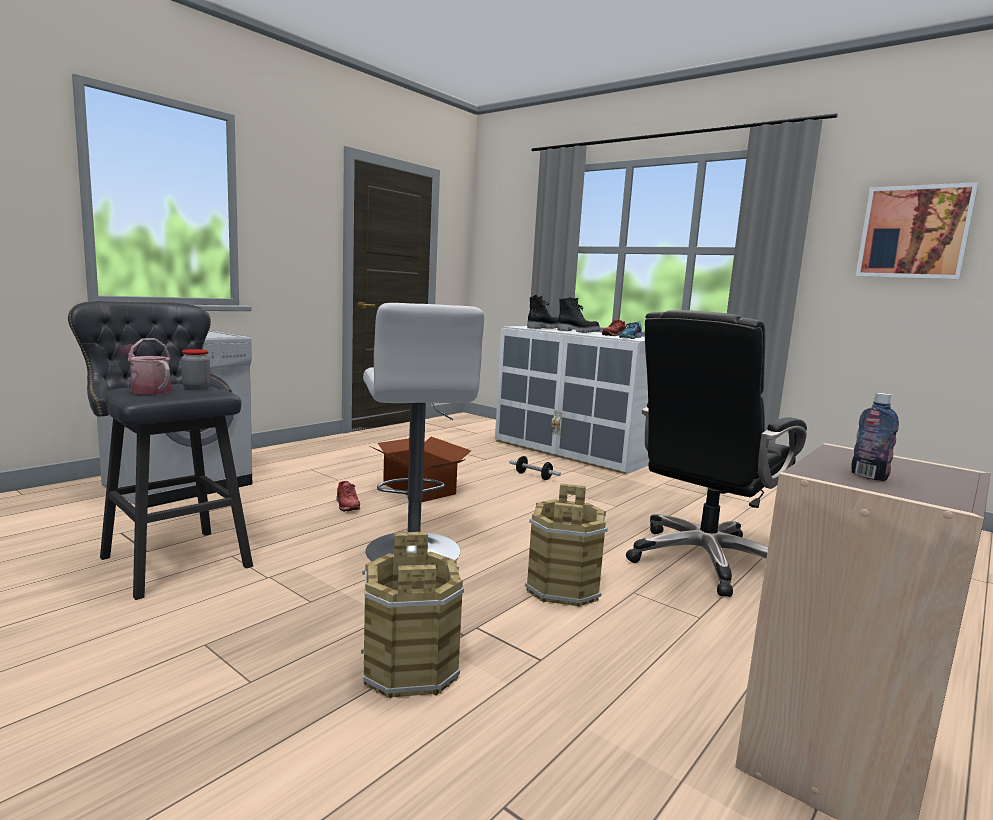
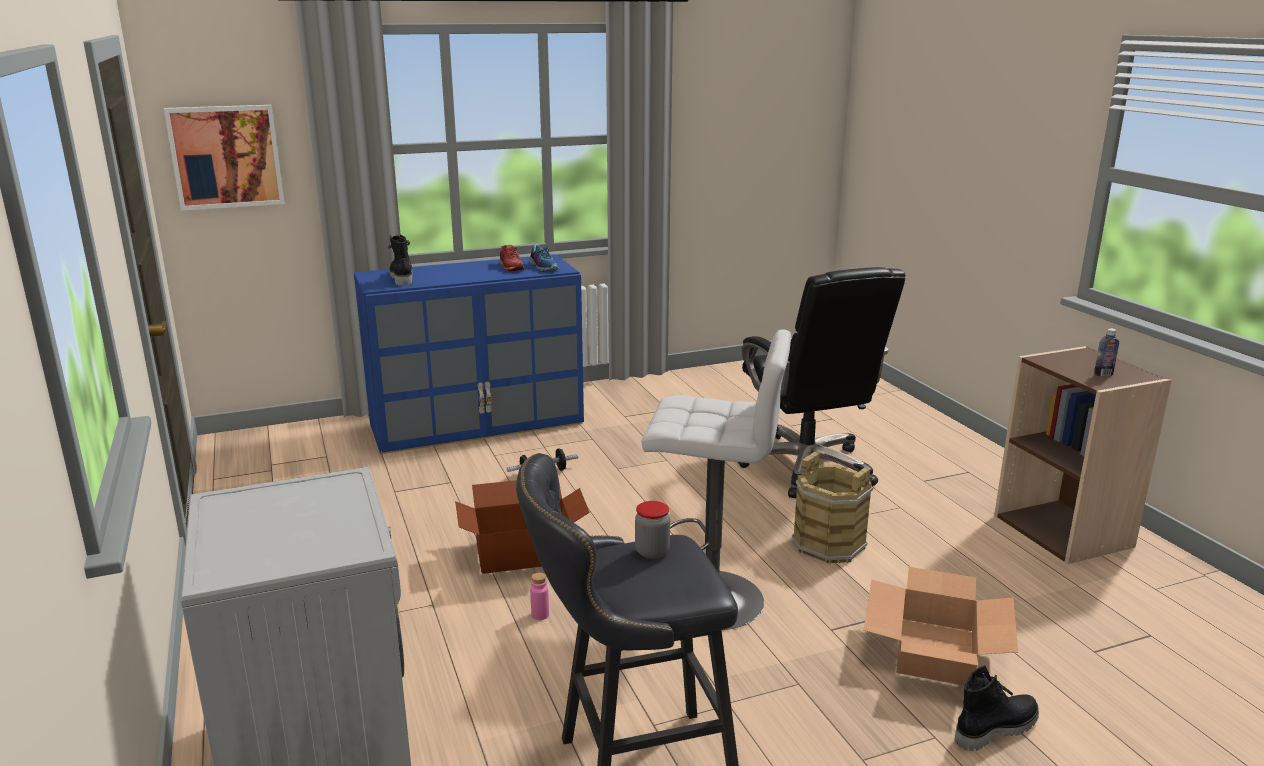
camera: 60 degrees left, 10 degrees up
watering can [120,338,172,394] -> none
red shoe [336,481,360,512] -> pink bottle [530,572,549,620]
brown bucket [361,532,464,699] -> cardboard box [863,567,1018,686]
white cabinet [495,326,650,474] -> blue cabinet [354,254,584,454]
black boot [557,297,600,333] -> black boot moved to [955,665,1039,751]
picture [856,182,979,280] -> picture moved to [164,105,285,211]

